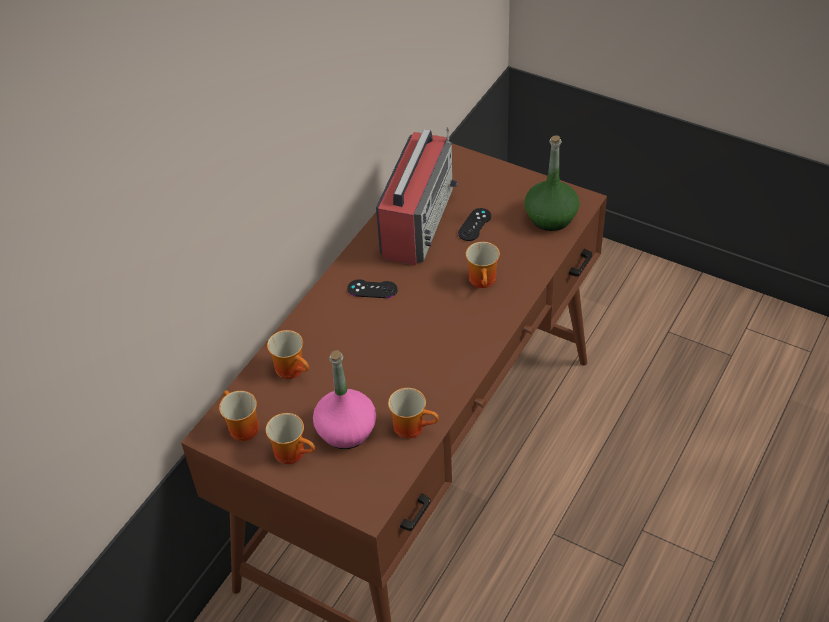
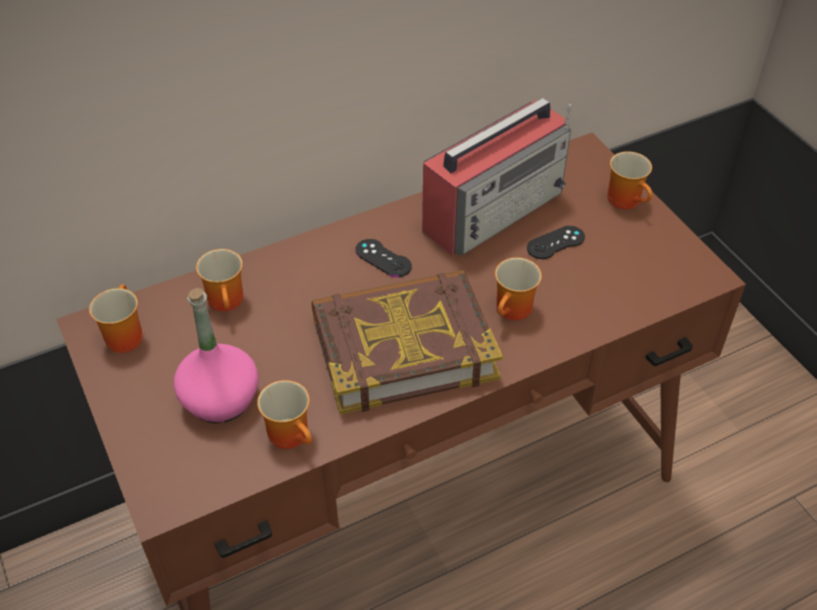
camera: 30 degrees right, 0 degrees up
mug [266,413,315,464] -> mug moved to [607,151,653,209]
green bottle [524,135,579,231] -> none
none -> book [312,270,503,414]

